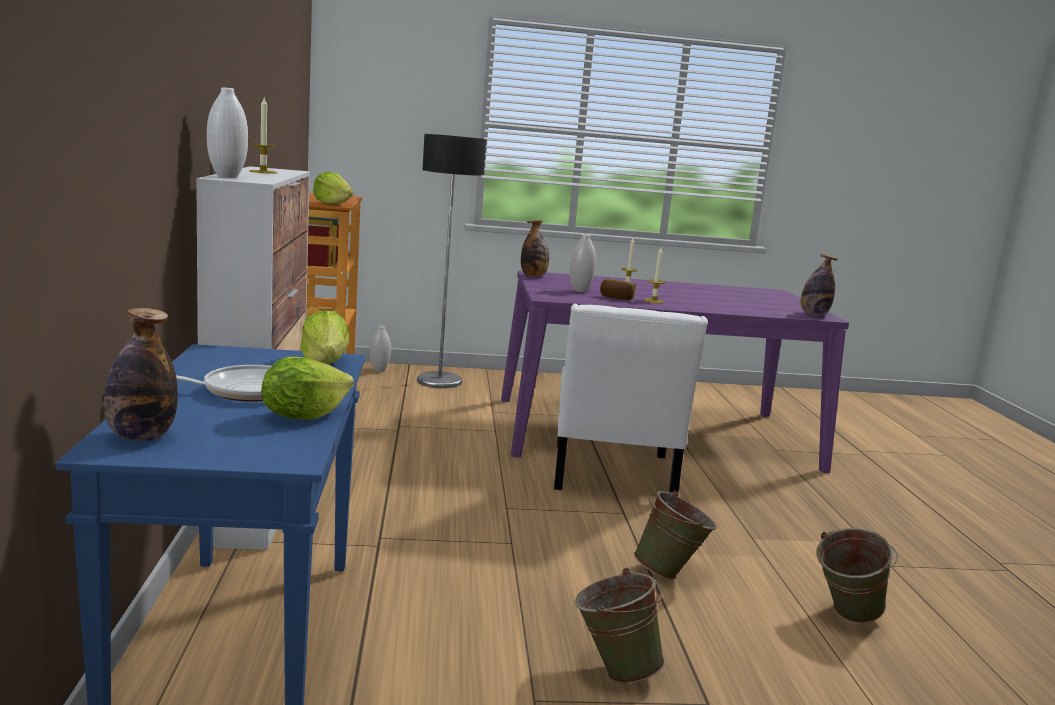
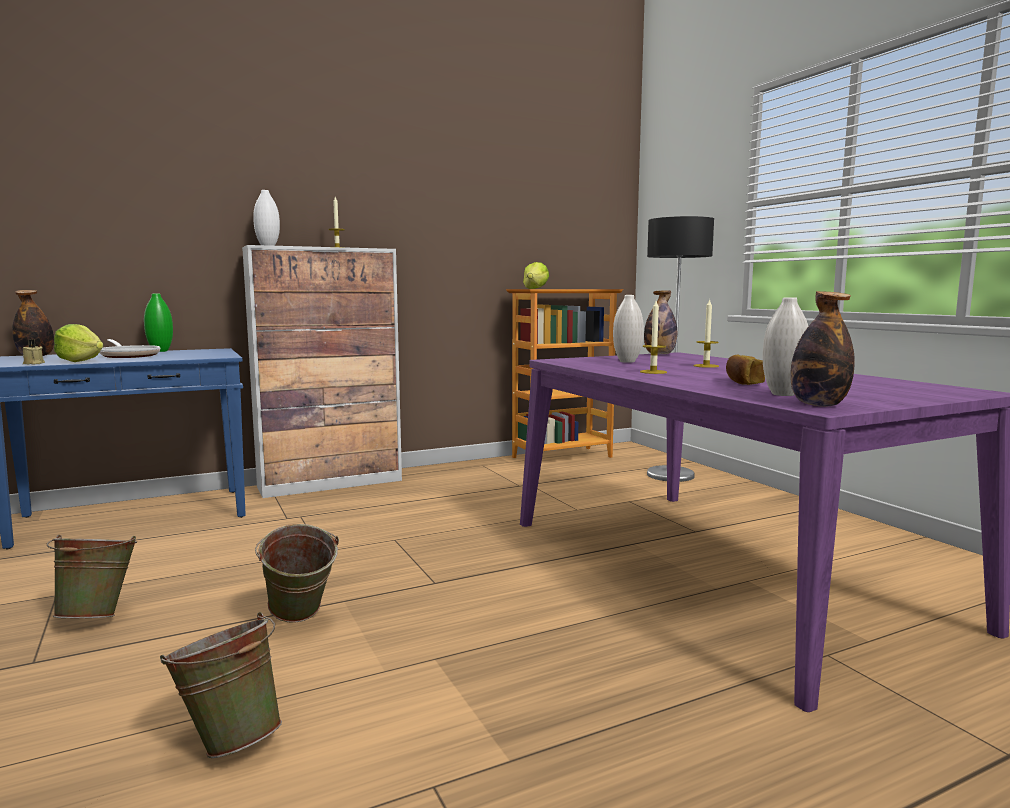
camera: 70 degrees right, 5 degrees down
lettuce [300,310,349,364] -> none
white vase [370,326,391,372] -> white vase moved to [763,297,808,396]
white chair [554,304,708,494] -> none
bread [600,279,636,300] -> bread moved to [726,355,765,385]
none -> beige candle [22,339,45,364]
none -> green vase [144,294,173,352]

